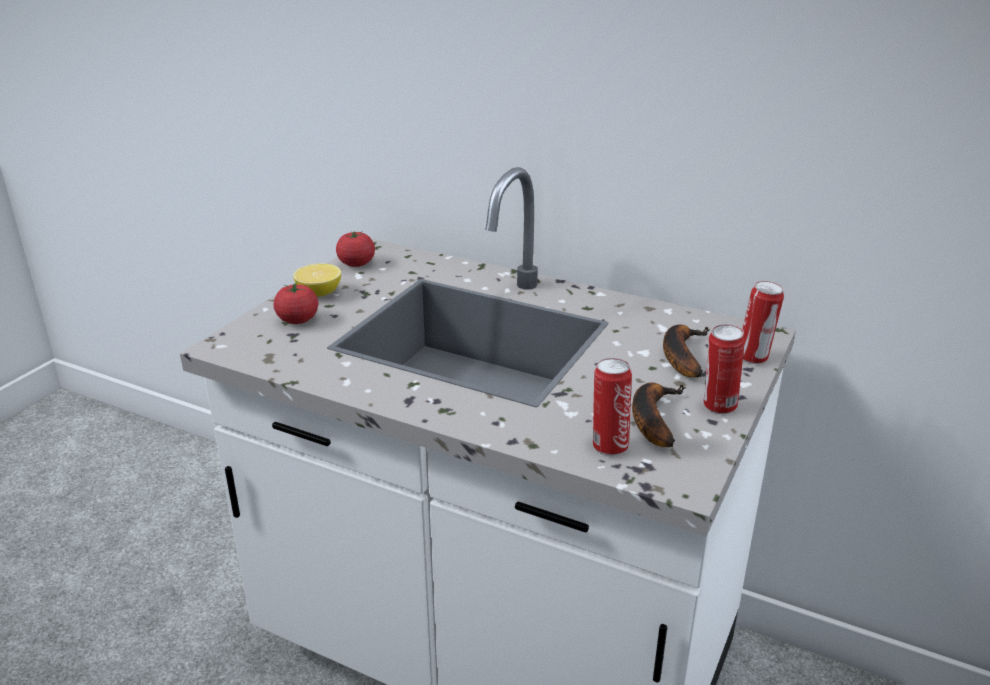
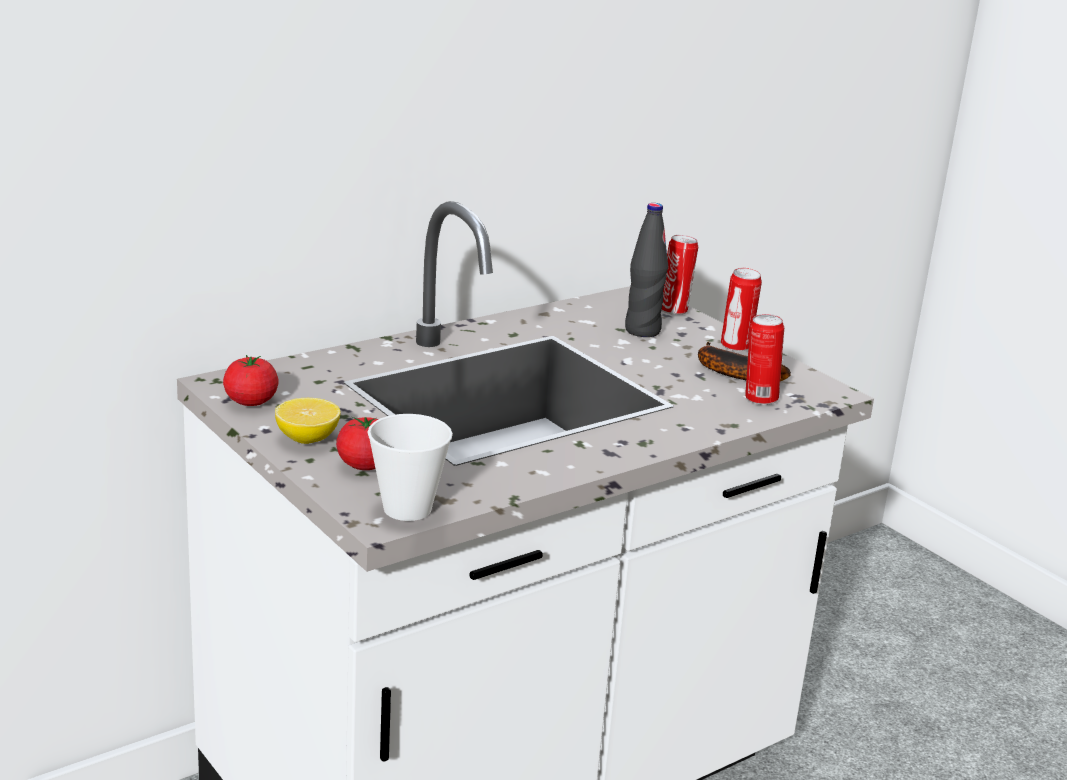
camera: 65 degrees left, 5 degrees down
banana [663,325,710,377] -> black bottle [625,203,668,337]
none -> cup [368,414,453,521]

